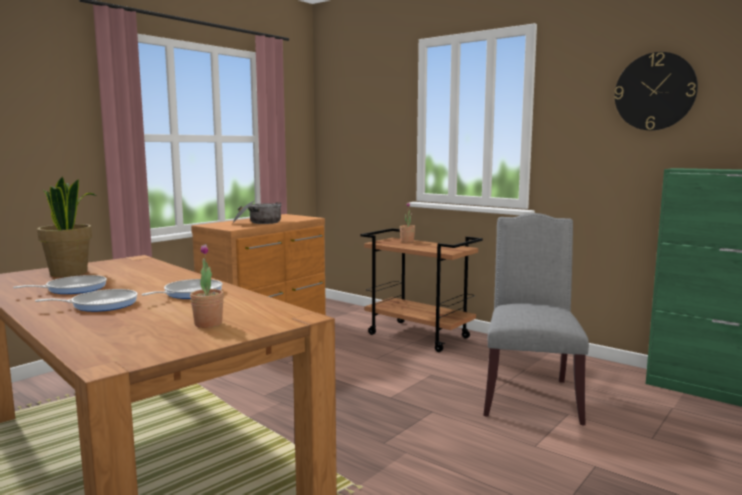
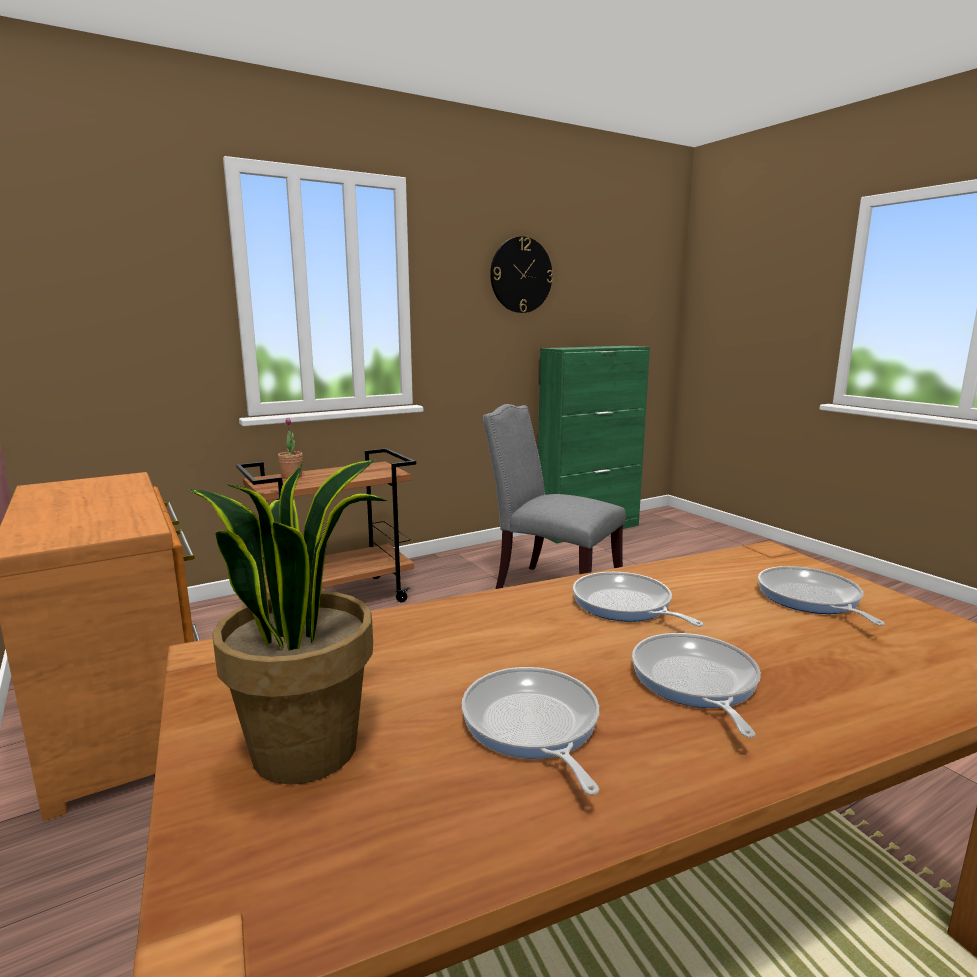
camera: 70 degrees left, 5 degrees up
potted plant [190,244,224,328] -> frying pan [758,566,885,626]
cooking pot [232,200,282,224] -> none

